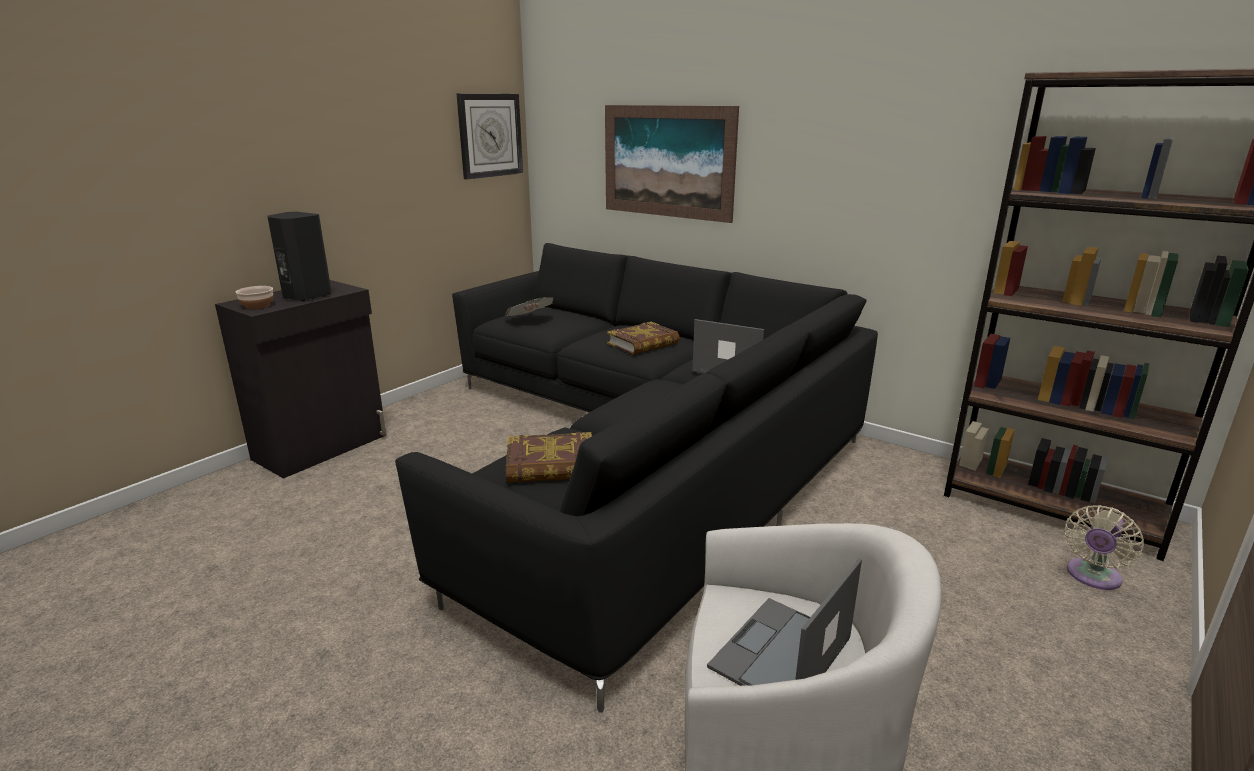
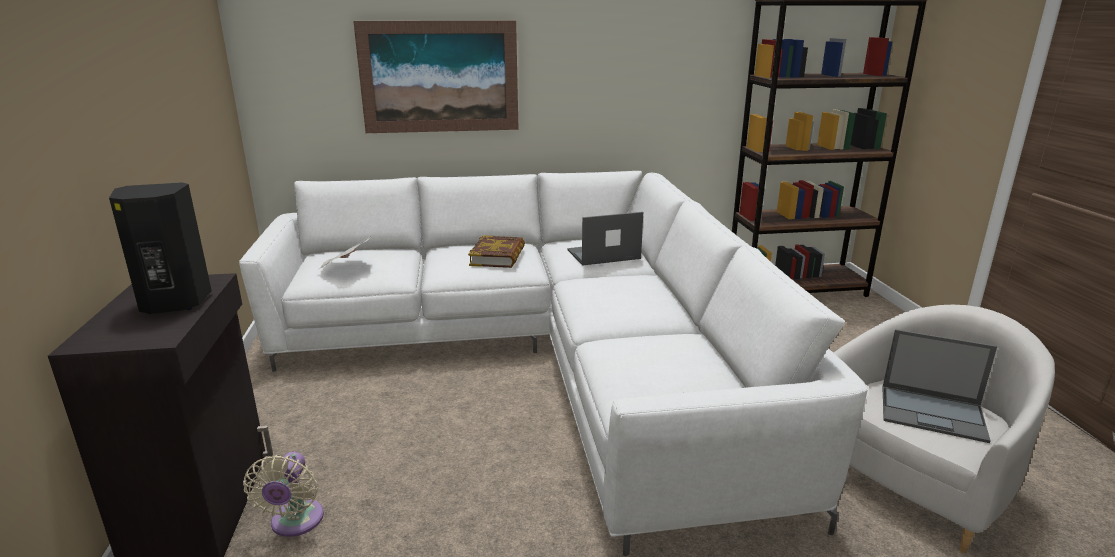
camera: 45 degrees left, 0 degrees up
bowl [236,286,273,309] -> none
black sofa [395,243,878,713] -> white sofa [239,171,867,556]
wall clock [457,94,523,179] -> none
book [506,432,592,483] -> none
laptop [707,558,862,686] -> laptop turned 60 degrees counterclockwise [882,329,997,443]
beige fan [1065,505,1144,590] -> beige fan moved to [243,452,324,537]

